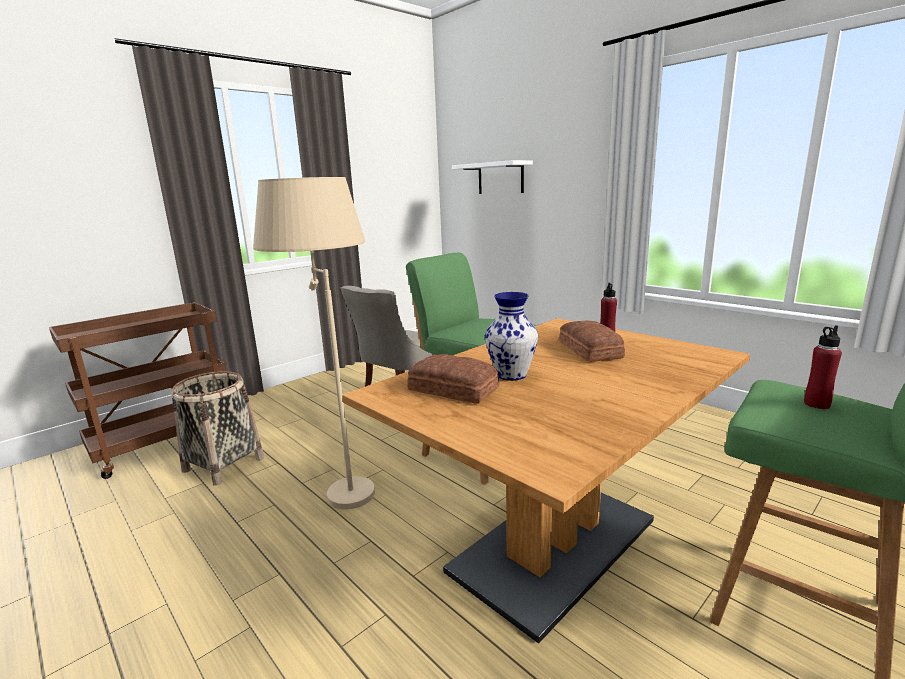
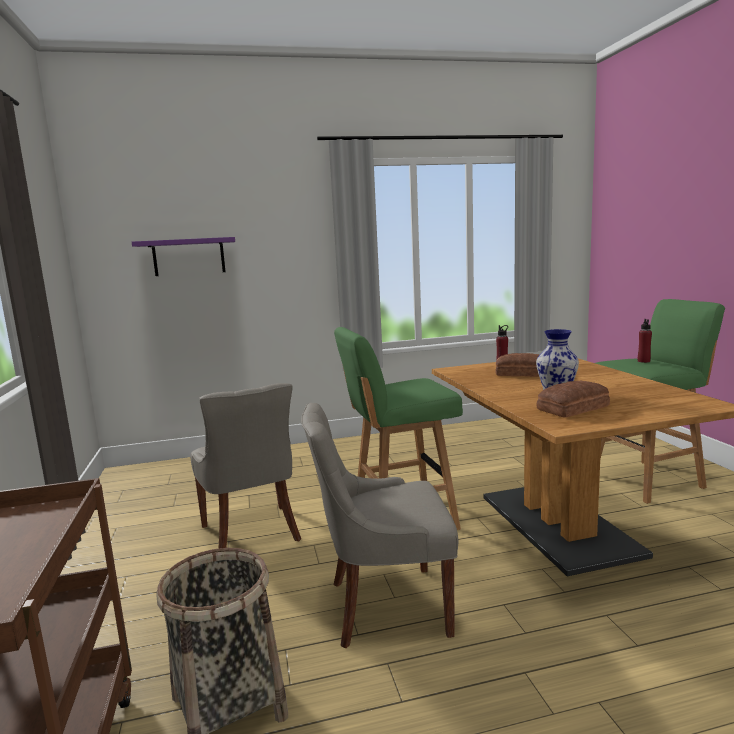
camera: 60 degrees left, 5 degrees down
beige floor lamp [253,177,375,509] -> grey chair [301,403,458,648]
white shelf [452,160,533,194] -> purple shelf [132,237,235,276]

